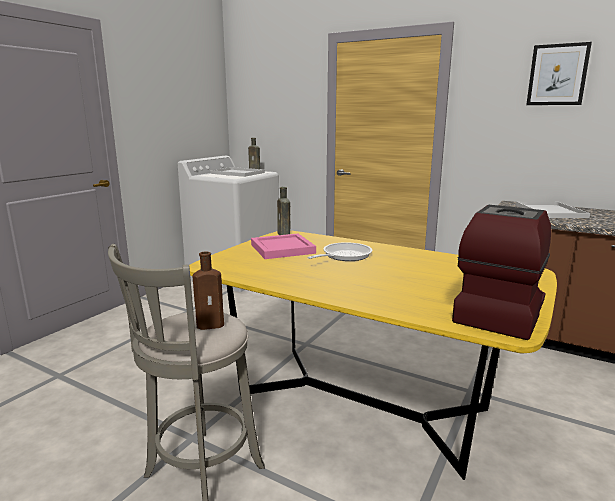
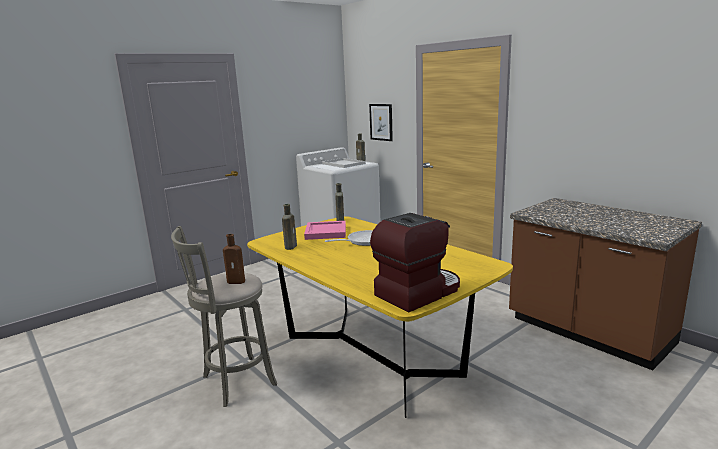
camera: 20 degrees right, 0 degrees up
white tray [516,202,590,218] -> none
picture [526,42,592,105] -> picture moved to [369,104,393,141]
none -> brown bottle [282,204,297,250]

